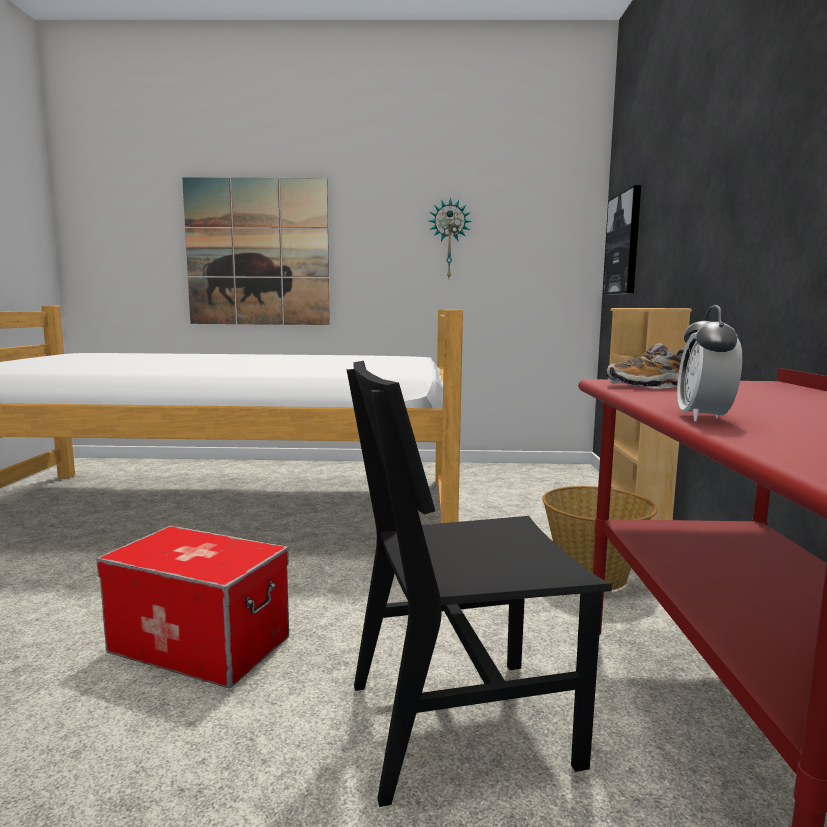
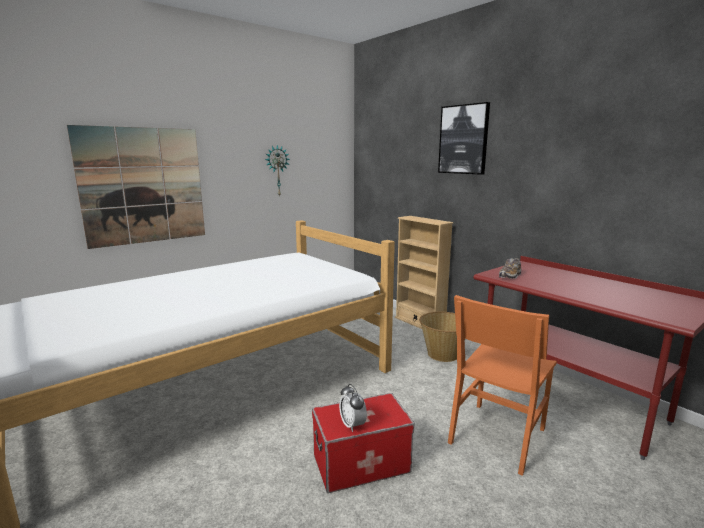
camera: 40 degrees left, 5 degrees up
black chair [347,361,612,807] -> orange chair [448,295,557,476]
picture [602,185,641,295] -> picture moved to [438,102,490,175]
alarm clock [677,305,743,422] -> alarm clock moved to [339,384,367,432]

